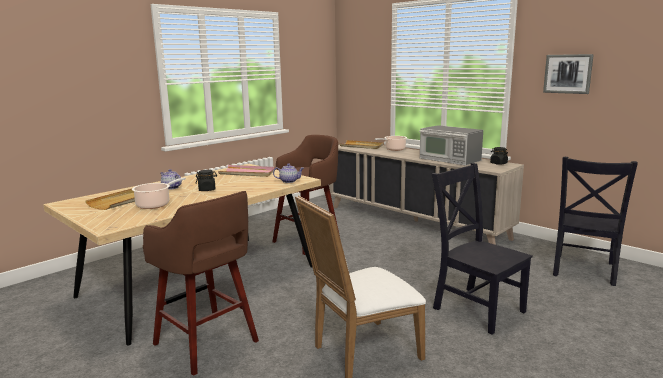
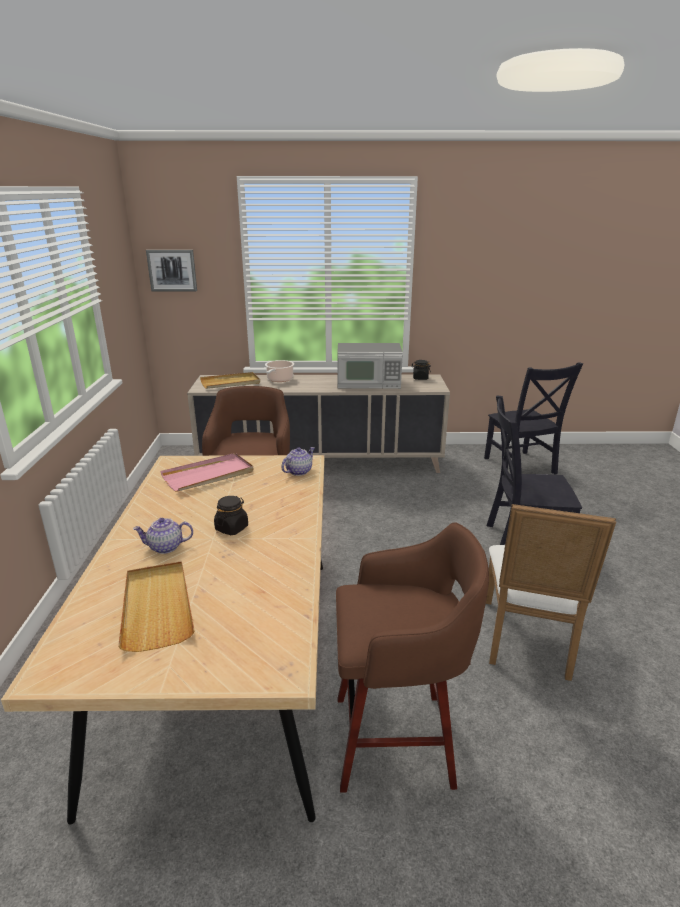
camera: 45 degrees left, 10 degrees up
cooking pot [132,177,186,209] -> none
picture [543,54,594,94] -> picture moved to [146,250,197,292]

